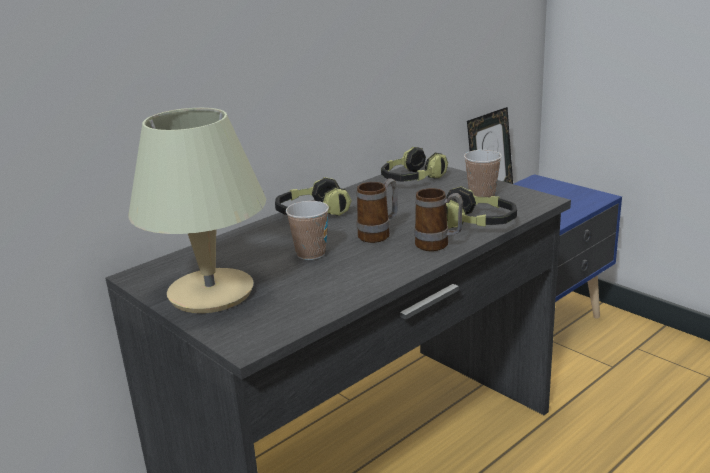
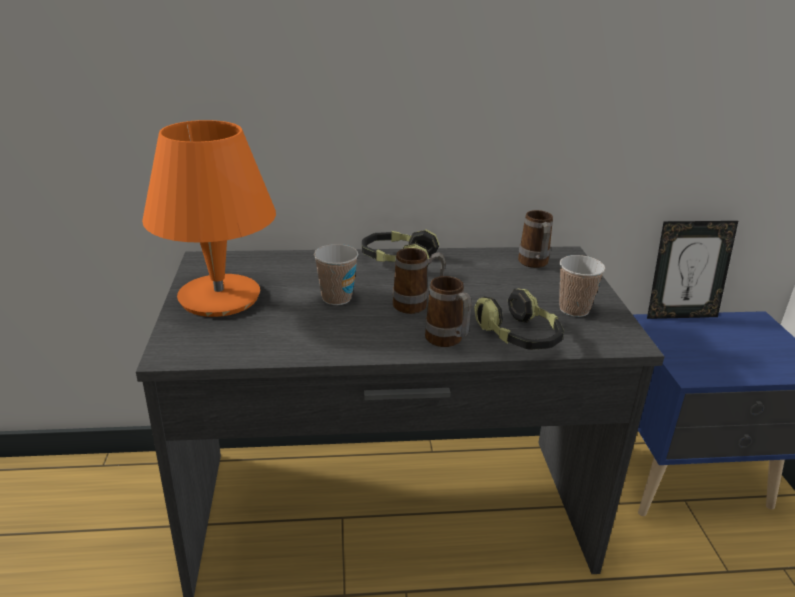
camera: 35 degrees right, 5 degrees up
beige table lamp [128,108,266,313] -> orange table lamp [142,120,276,317]
headphones [381,147,448,181] -> mug [518,210,553,268]

